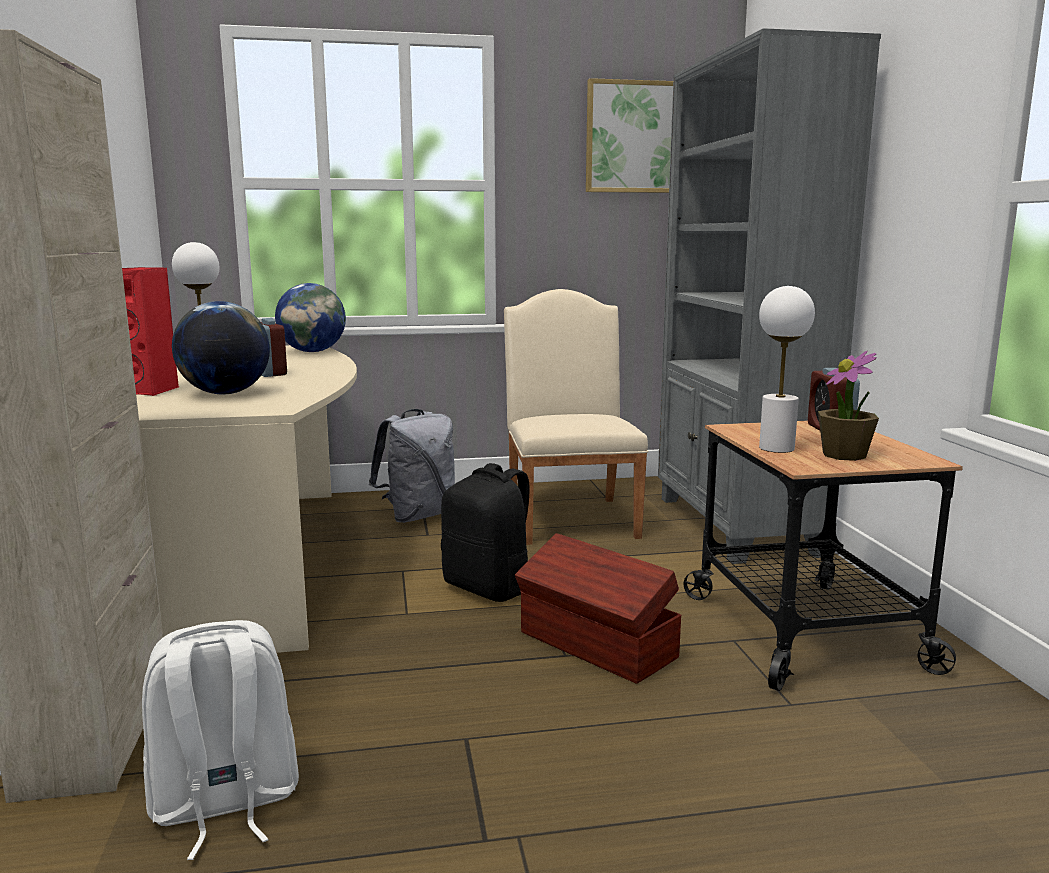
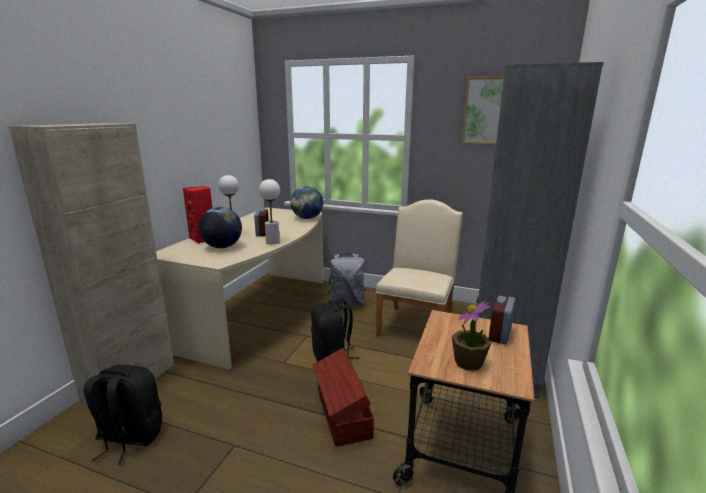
camera: 30 degrees right, 5 degrees up
white backpack [142,620,299,860] -> black backpack [84,364,162,465]
white table lamp [759,286,815,453] -> white table lamp moved to [259,179,280,244]

